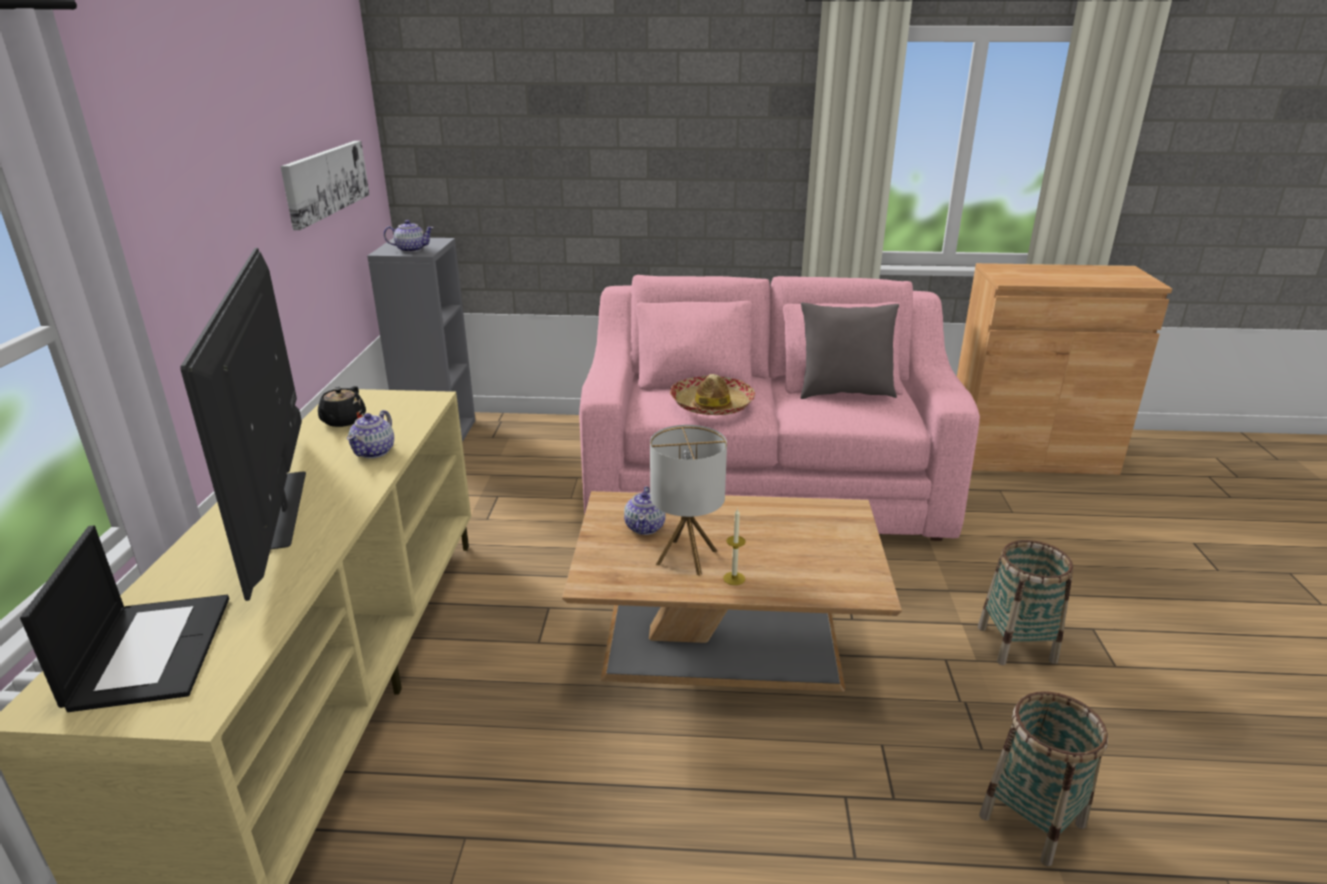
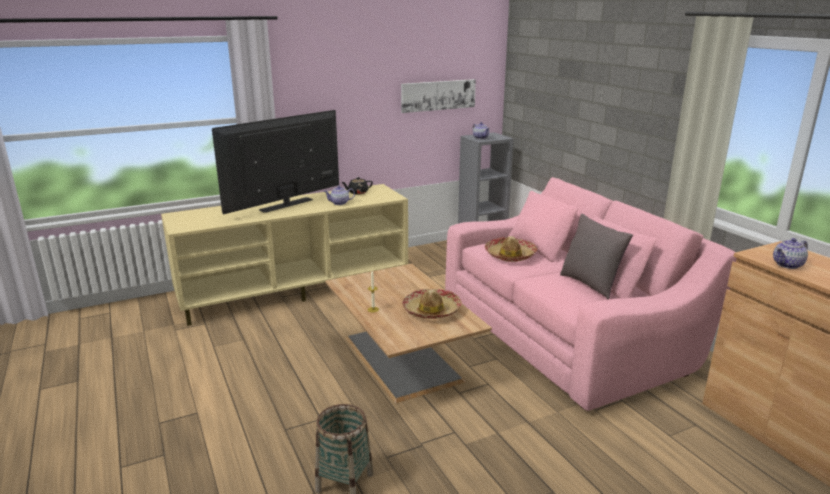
camera: 60 degrees right, 5 degrees down
laptop [20,525,229,712] -> none
teapot [624,486,666,535] -> teapot moved to [773,238,808,269]
table lamp [650,425,727,576] -> none
basket [978,540,1073,665] -> none
none -> hat [402,289,462,319]

